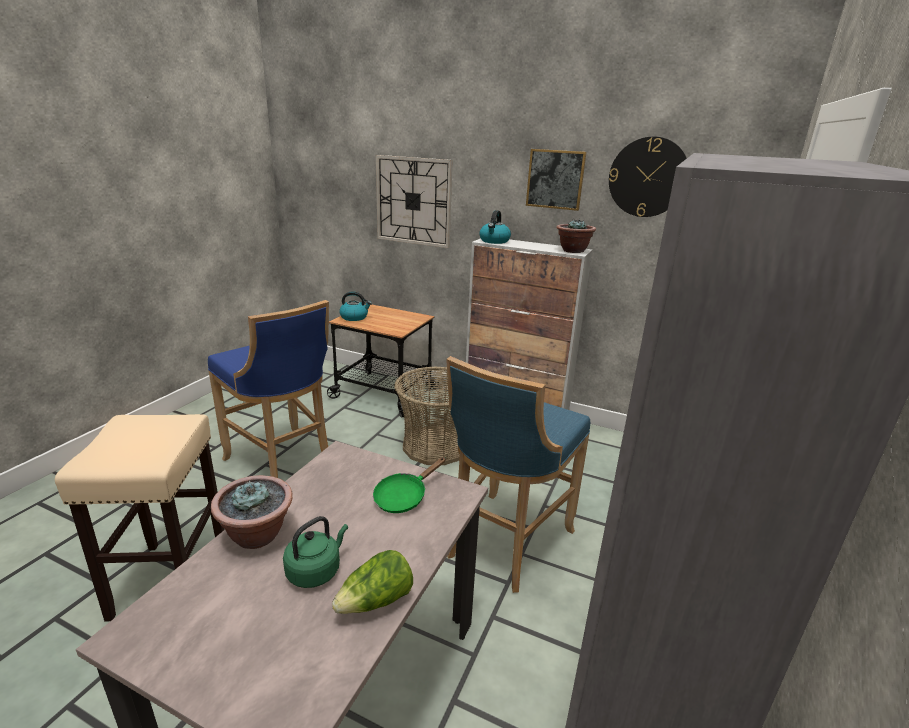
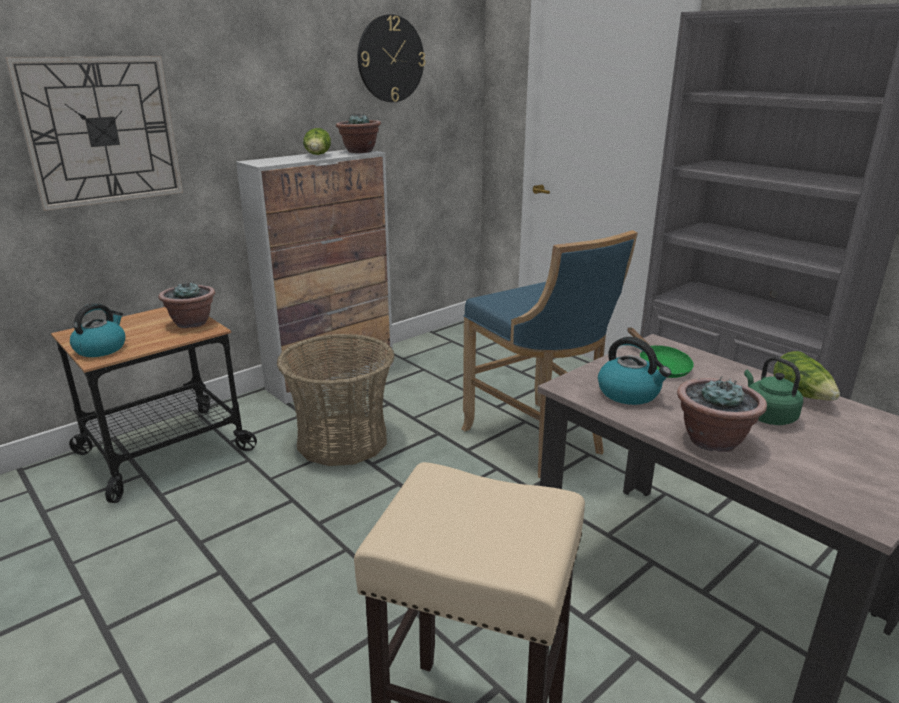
camera: 65 degrees left, 0 degrees up
blue stool [208,300,329,478] -> none
kettle [479,210,511,244] -> kettle moved to [598,337,671,405]
picture [526,149,586,211] -> none
none -> potted plant [159,281,215,328]
none -> lettuce [303,128,331,155]

